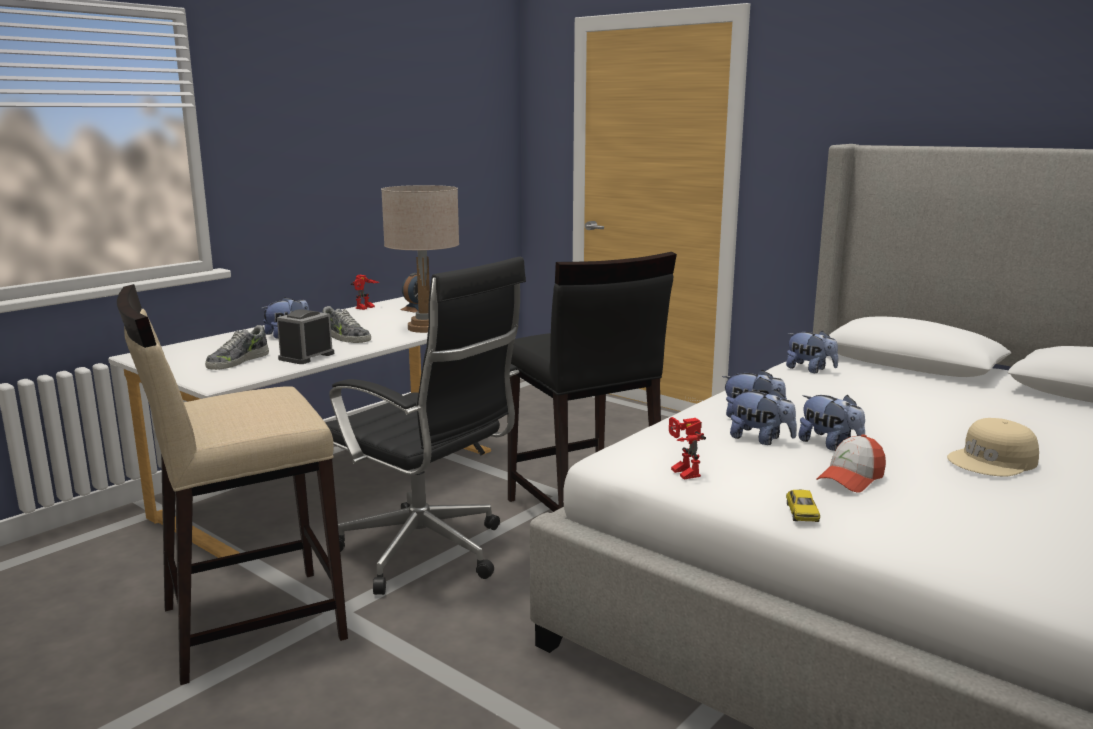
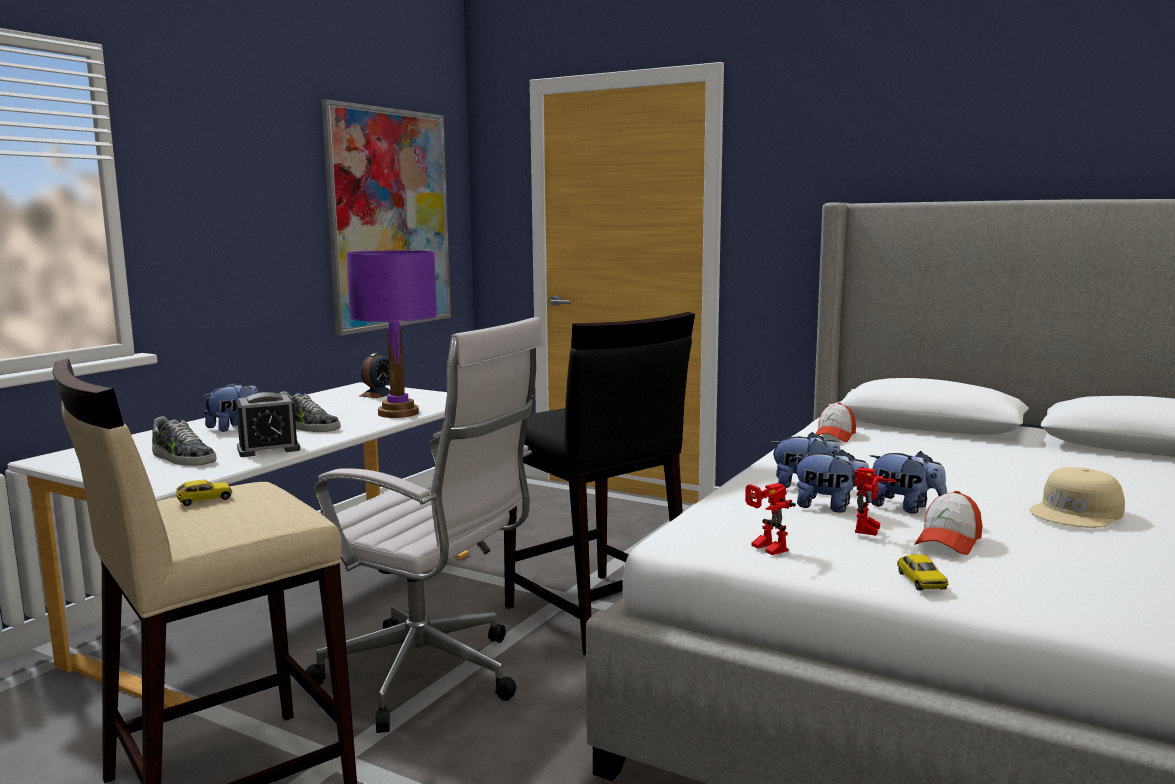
camera: 10 degrees left, 5 degrees down
shoe [205,325,269,370] -> shoe turned 75 degrees counterclockwise [152,417,216,466]
alarm clock [277,310,334,364] -> alarm clock turned 135 degrees counterclockwise [236,392,300,457]
black office chair [325,257,526,595] -> white office chair [306,317,543,733]
toy robot [351,275,379,310] -> toy robot moved to [855,468,897,536]
beige table lamp [381,185,459,333] -> purple table lamp [346,250,437,418]
plush toy [786,330,838,373] -> cap [815,403,856,442]
none -> toy car [176,480,232,506]
none -> picture [321,99,451,336]

